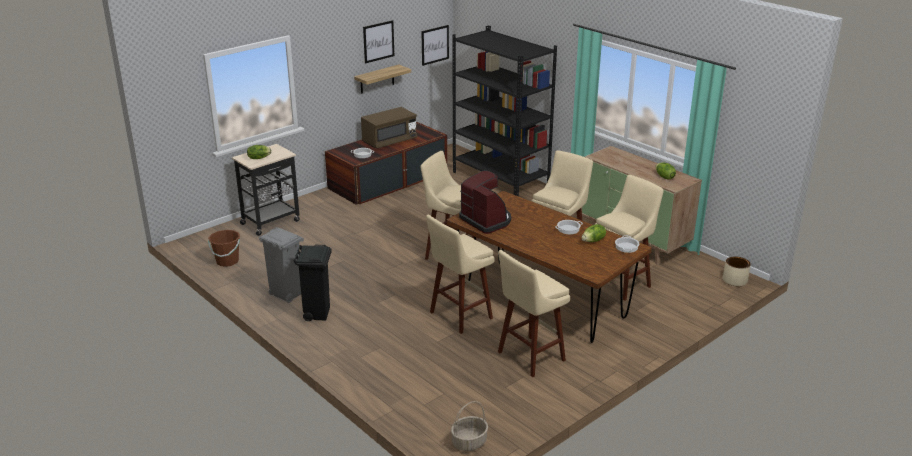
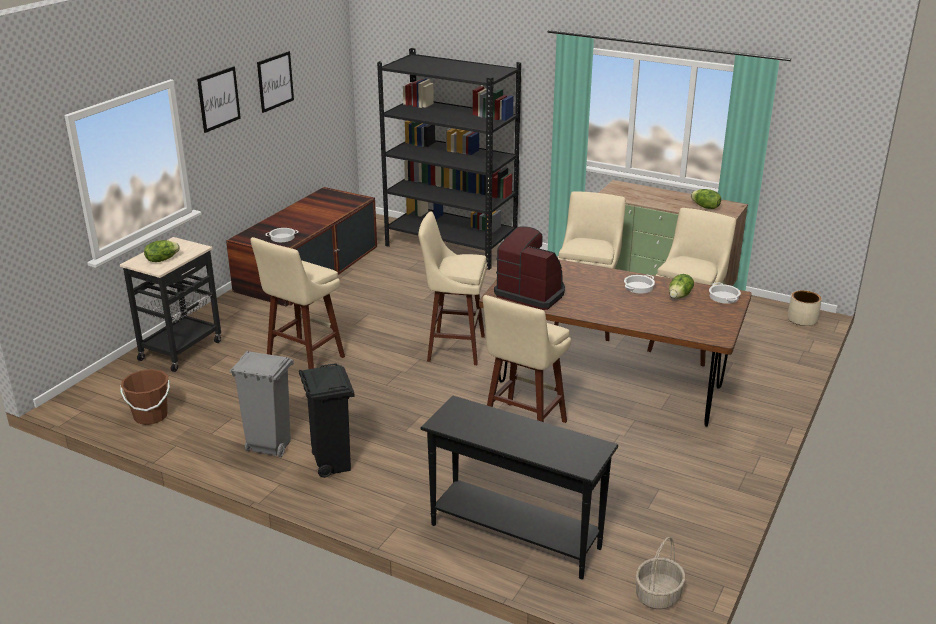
camera: 20 degrees left, 0 degrees up
shelf [354,65,411,94] -> none
brown microwave [361,107,417,149] -> none
picture [421,25,449,66] -> picture moved to [197,66,241,133]
beige stool [498,250,570,377] -> beige stool moved to [251,237,345,369]
none -> black console table [421,395,618,580]

